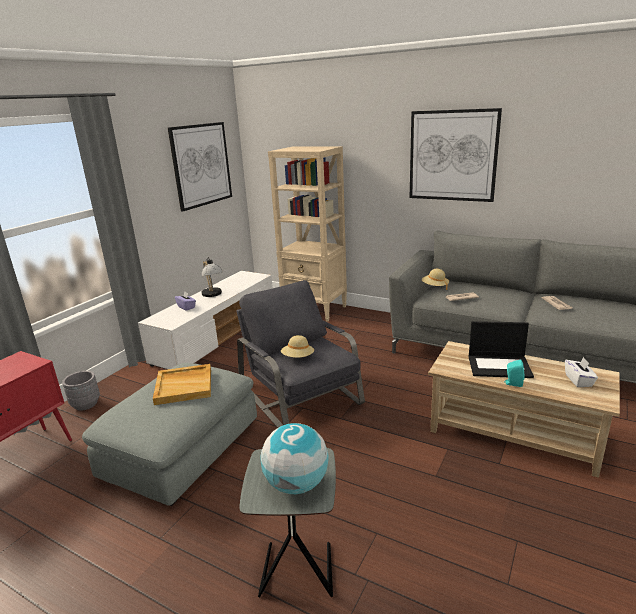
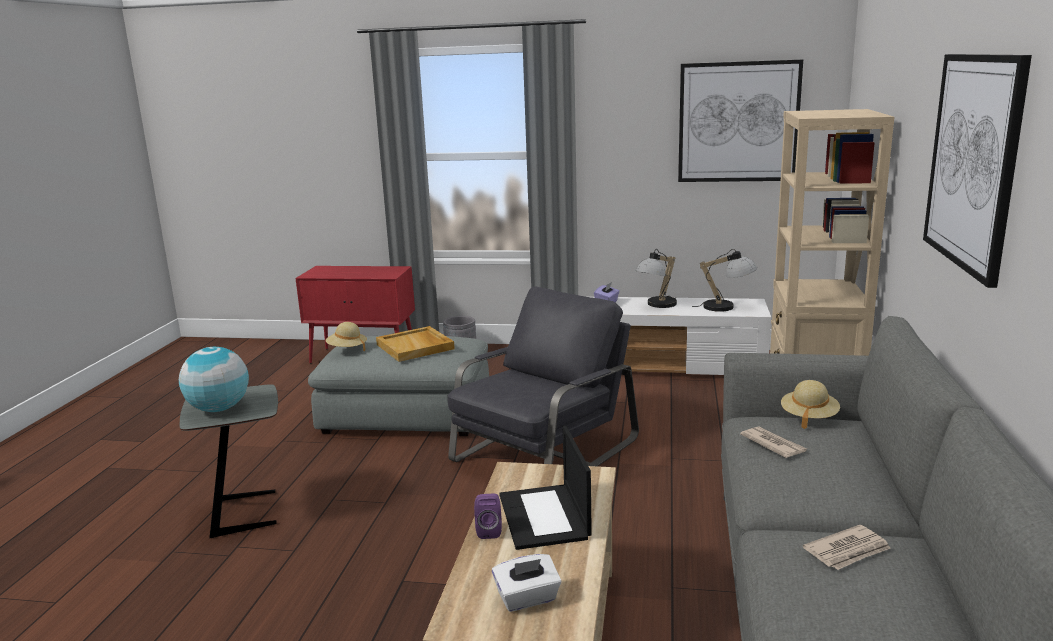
camera: 70 degrees right, 5 degrees down
beige hat [281,335,314,358] -> beige hat moved to [326,322,367,351]
turquoise speaker [504,360,525,387] -> purple speaker [474,494,502,539]
none -> table lamp [692,249,757,312]

